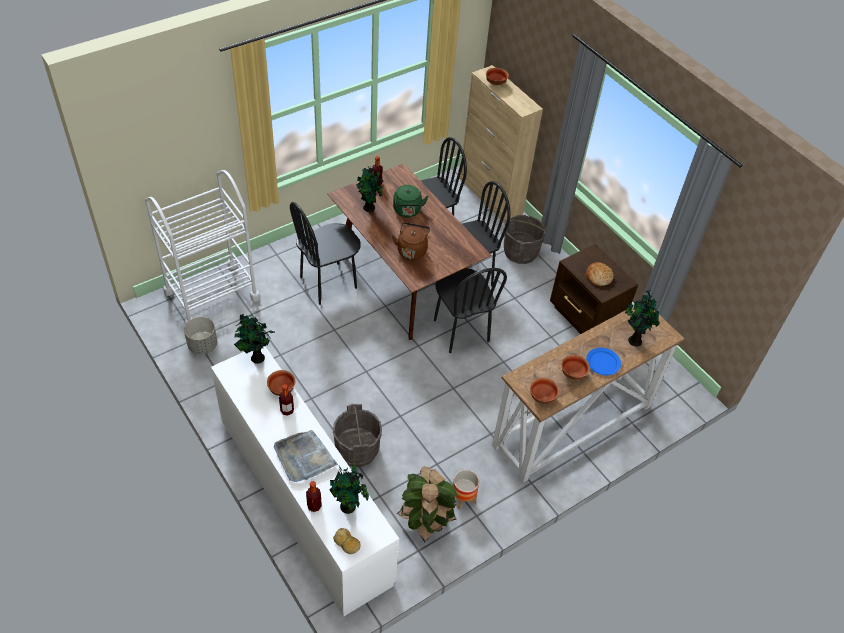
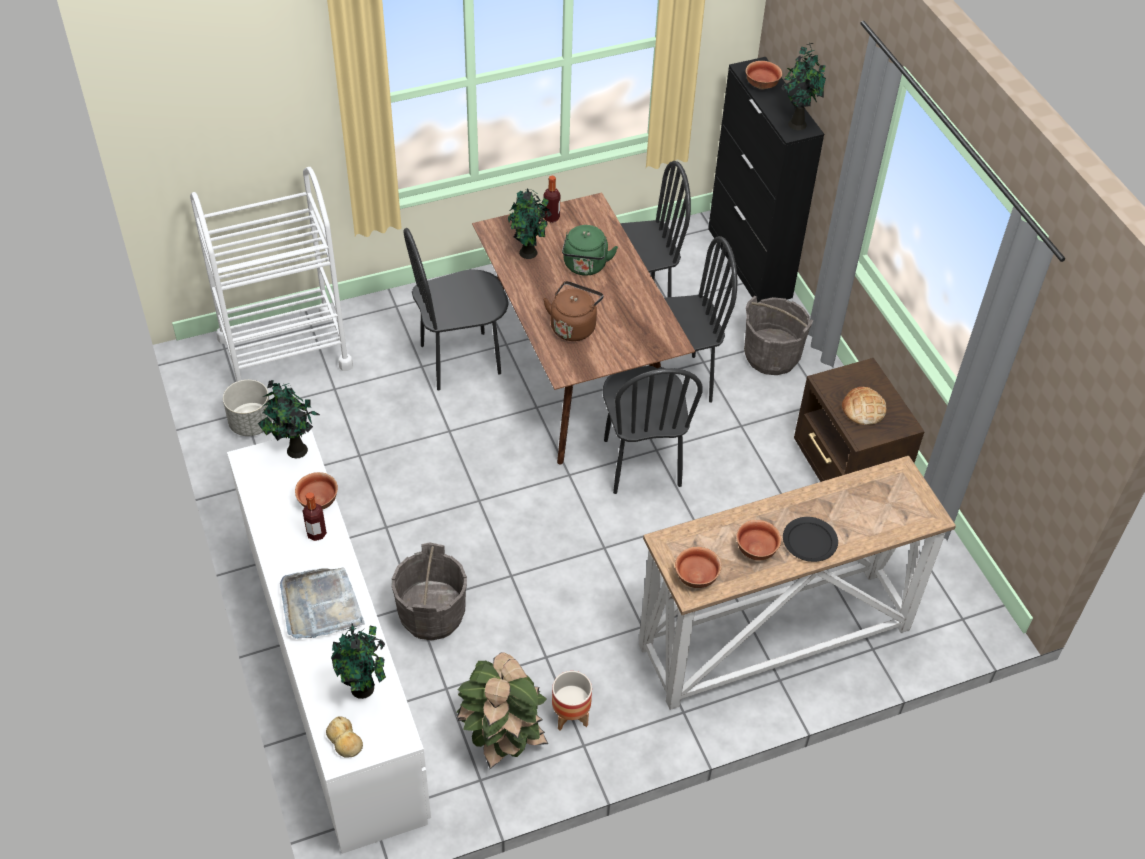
camera: 15 degrees right, 0 degrees up
bottle [306,481,322,512] -> none
beige cabinet [460,65,543,223] -> black cabinet [708,57,824,303]
blue plate [586,348,621,375] -> black plate [783,517,838,562]
potted plant [625,290,660,346] -> potted plant moved to [782,43,826,130]

